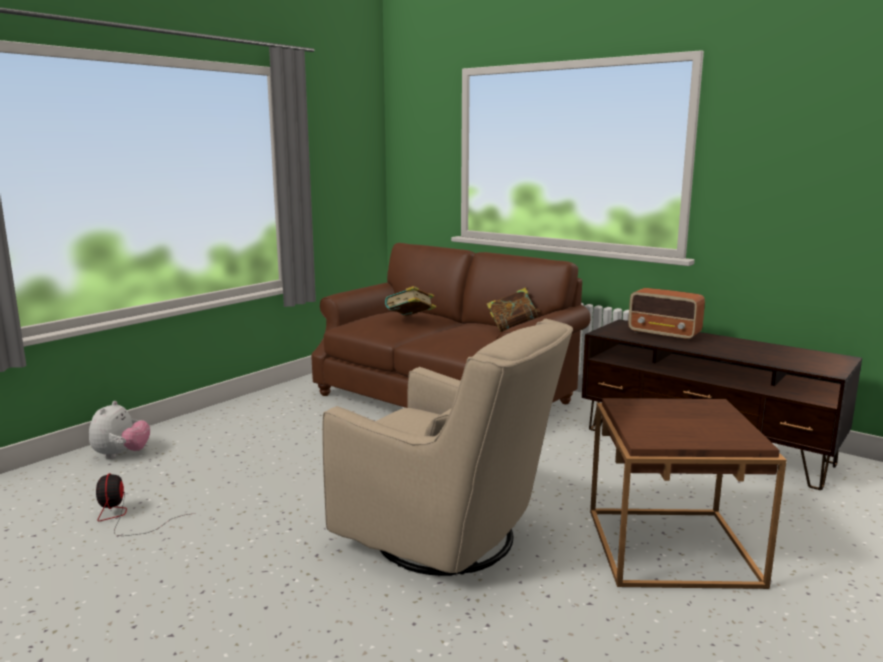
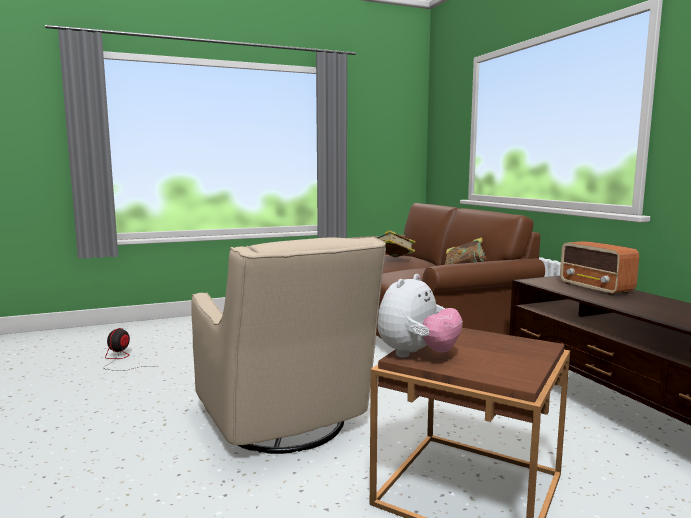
camera: 30 degrees right, 5 degrees down
plush toy [89,401,150,459] -> plush toy moved to [377,274,463,357]

